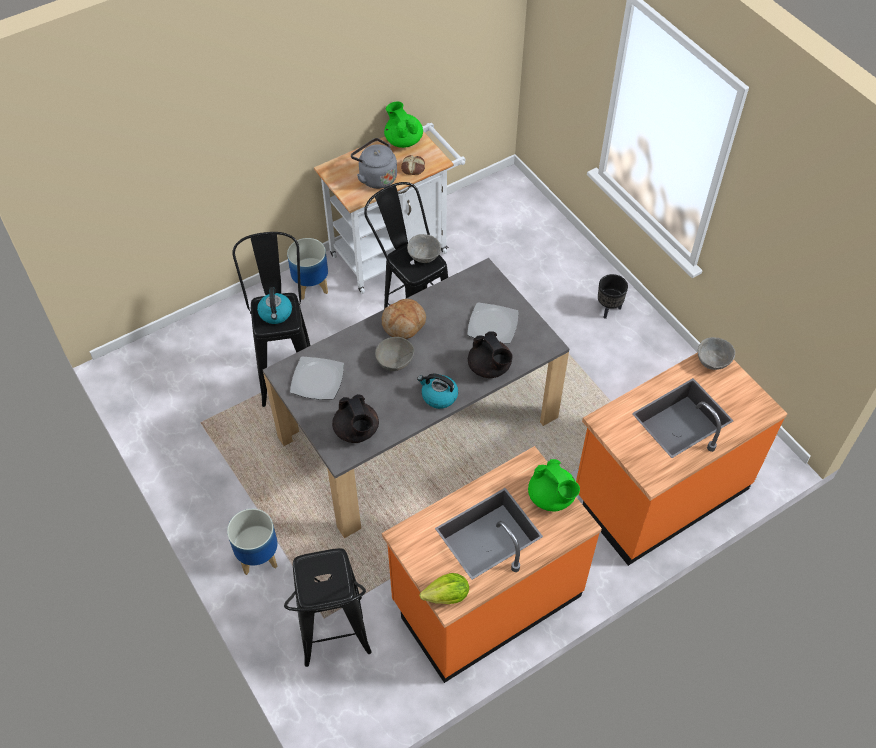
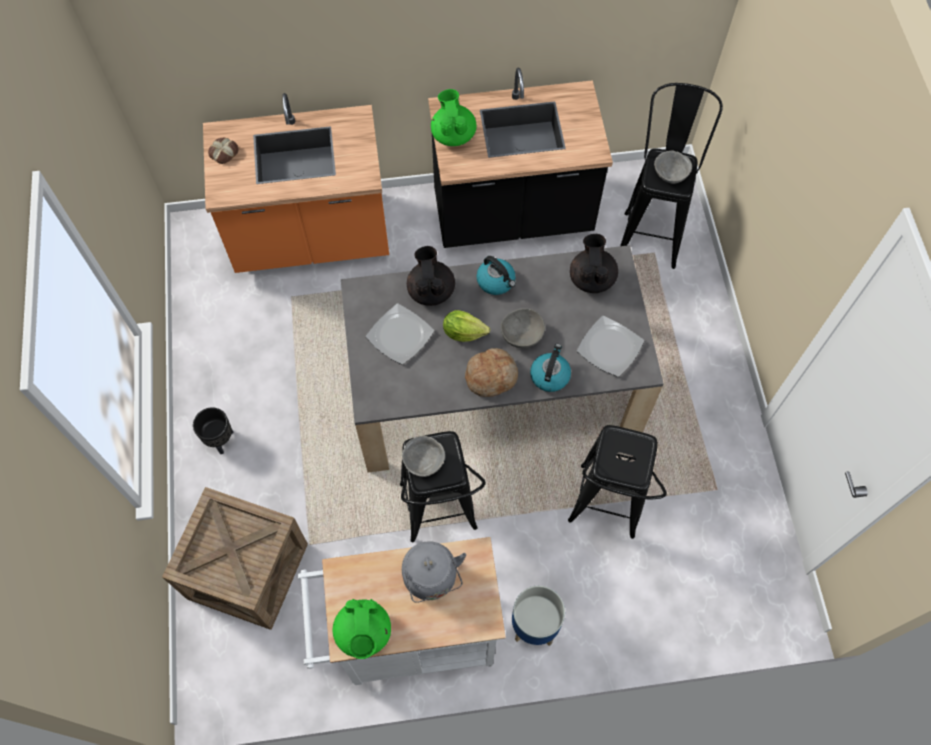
camera: 155 degrees left, 10 degrees up
planter [227,509,278,575] -> none
kettle [257,287,292,324] -> kettle moved to [530,344,571,392]
orange counter [382,446,602,683] -> black counter [428,68,613,248]
bread [401,155,425,175] -> bread moved to [208,138,239,164]
lettuce [419,573,469,604] -> lettuce moved to [443,310,490,342]
grey bowl [698,337,735,370] -> grey bowl moved to [654,151,692,184]
none -> crate [162,487,308,630]

